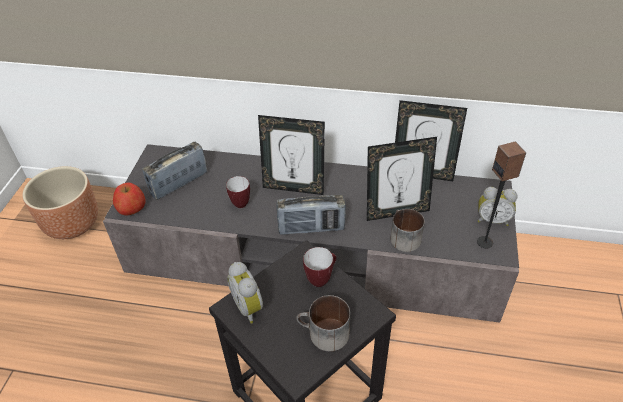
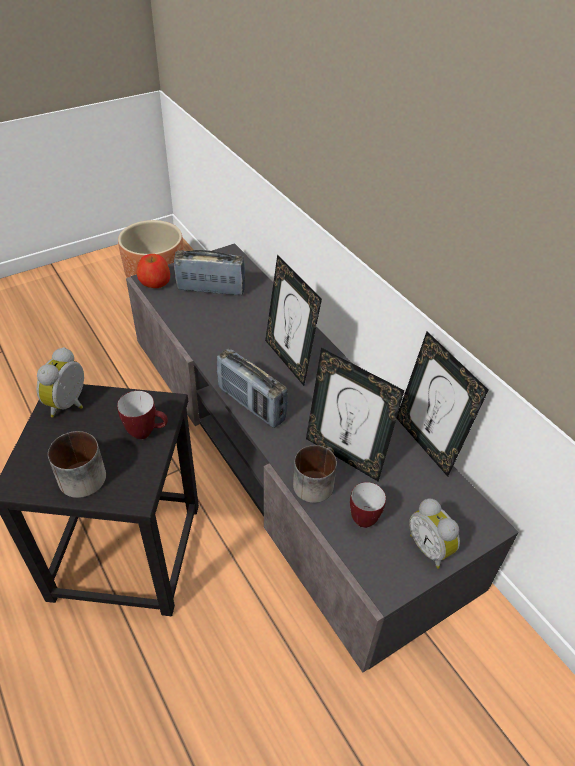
camera: 45 degrees right, 0 degrees up
mug [226,176,250,208] -> mug moved to [350,482,386,528]
speaker [477,142,526,248] -> none

